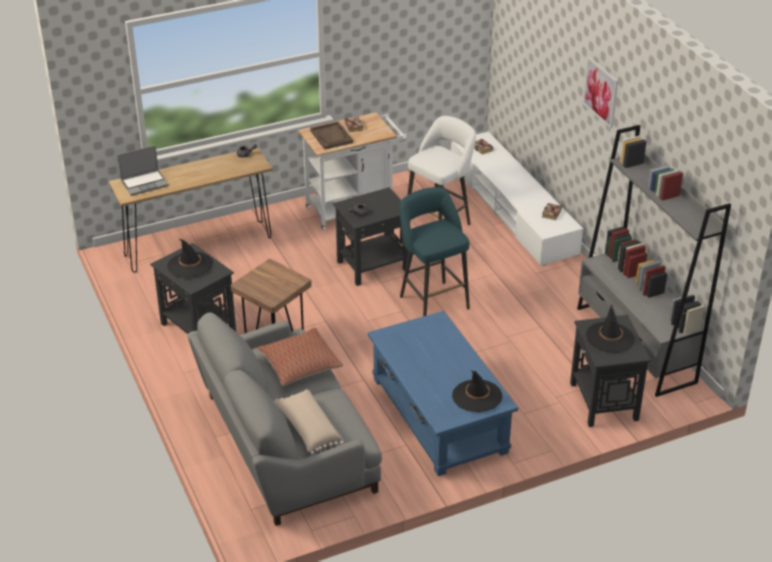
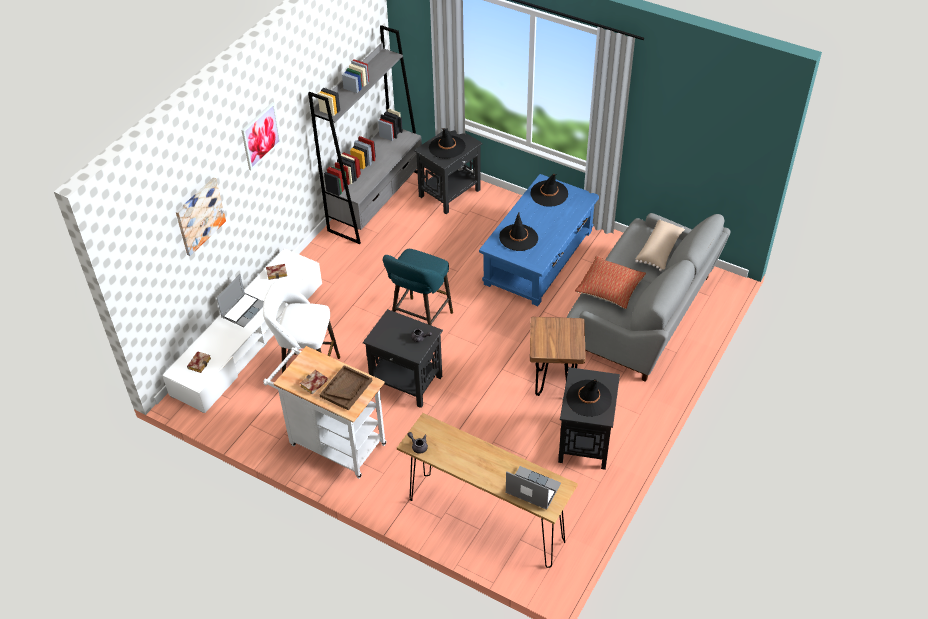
camera: 125 degrees left, 10 degrees up
none -> picture [176,177,226,256]
none -> laptop [217,274,264,327]
none -> black hat [499,213,538,251]

